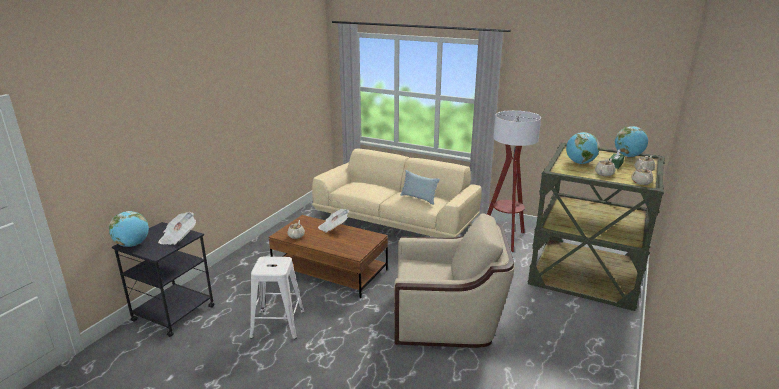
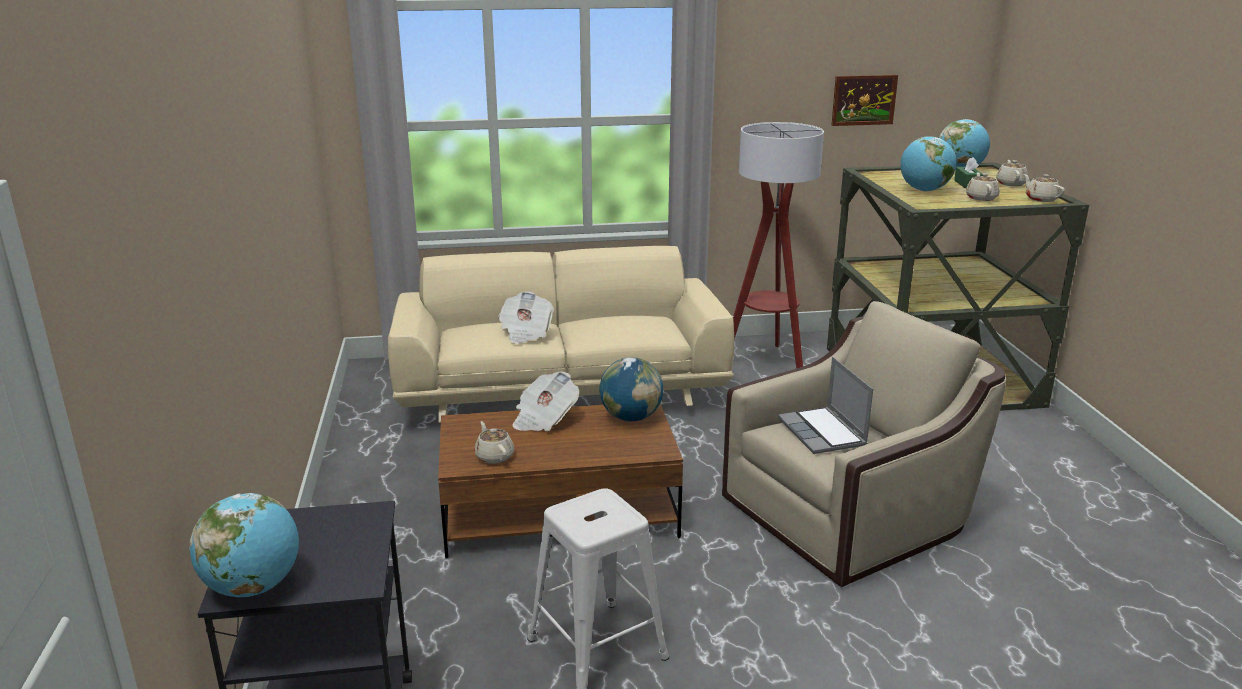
camera: 35 degrees left, 0 degrees up
newspaper [158,212,196,245] -> newspaper moved to [498,291,554,344]
blue pillow [400,170,440,205] -> none
none -> globe [599,357,663,421]
none -> laptop [778,357,873,454]
none -> picture [831,75,898,126]

